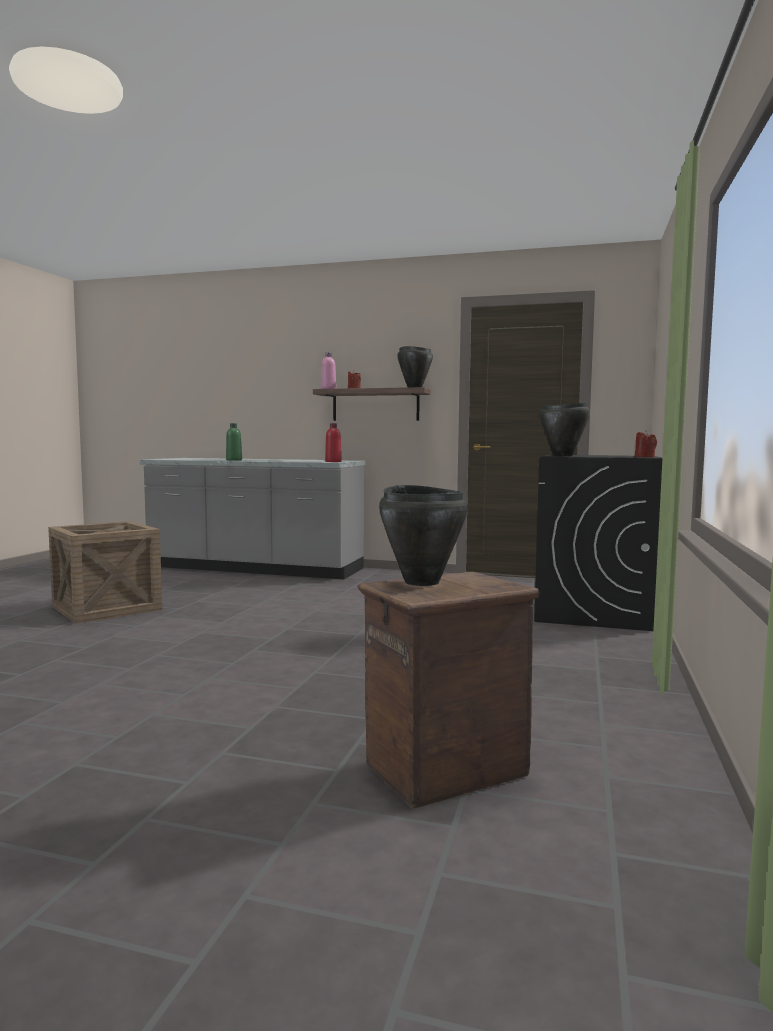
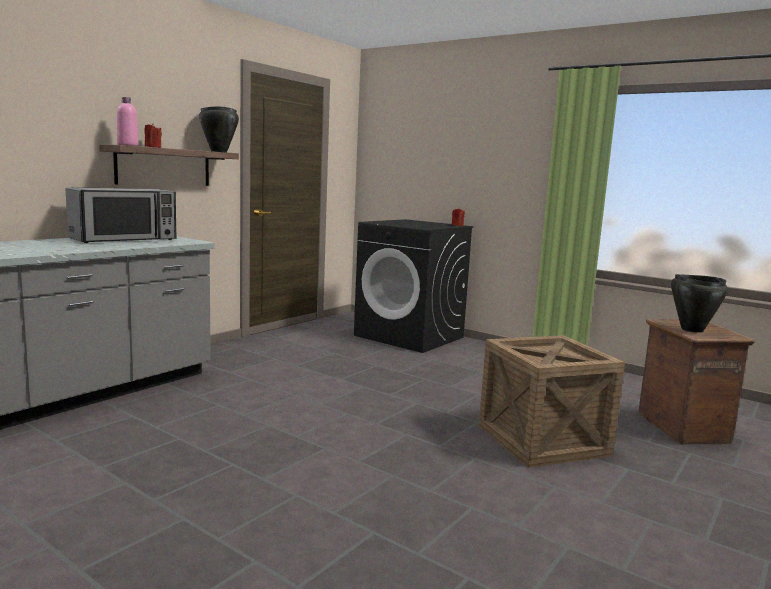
camera: 70 degrees left, 5 degrees up
crate [48,521,162,624] -> crate moved to [479,335,625,468]
green bottle [226,423,242,461] -> none
red bottle [325,423,342,462] -> none
black cooking pot [539,403,590,457] -> none
none -> microwave [66,187,176,243]

